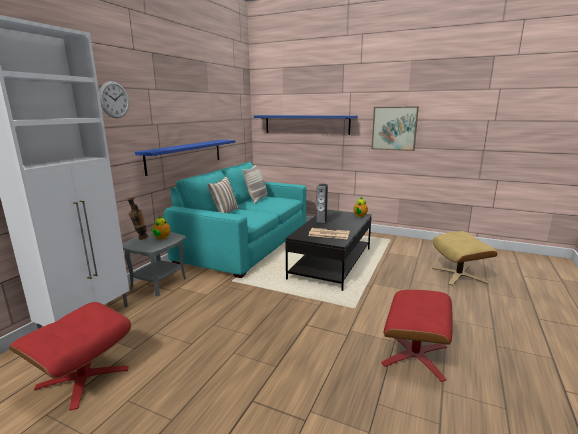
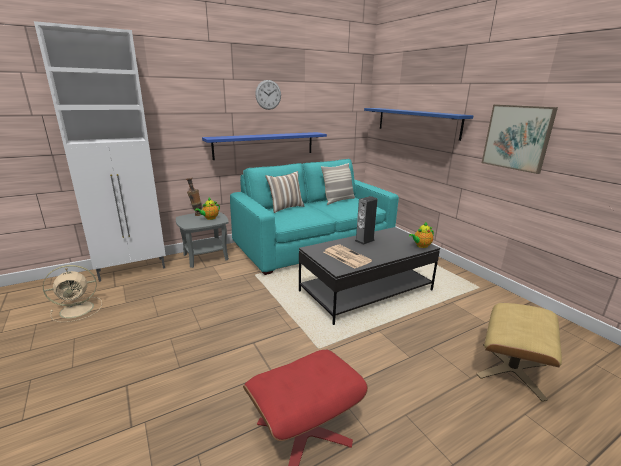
camera: 35 degrees right, 5 degrees up
red ottoman [9,302,131,411] -> beige fan [43,265,102,322]
wall clock [99,81,129,118] -> wall clock moved to [255,80,281,110]

